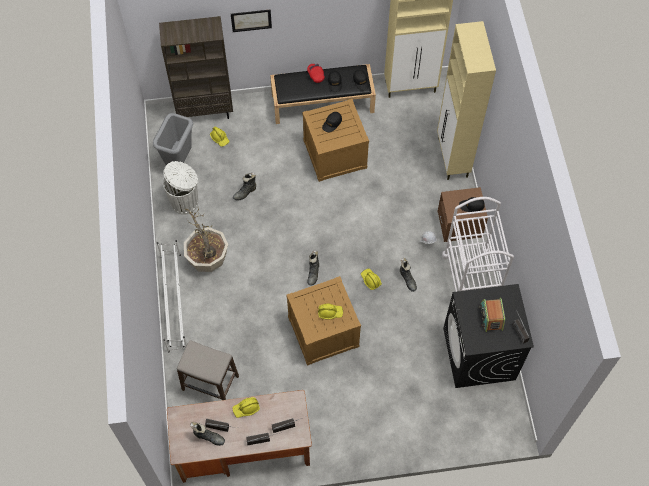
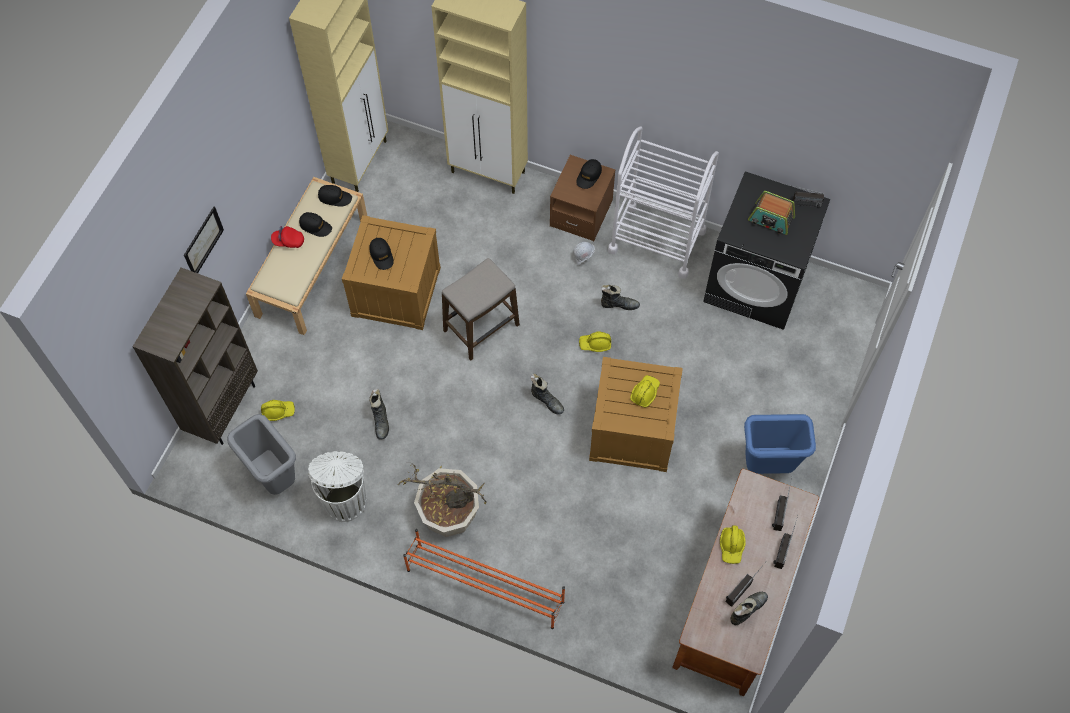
camera: 60 degrees left, 0 degrees up
white shoe rack [157,240,187,353] -> orange shoe rack [403,529,565,629]
stool [177,341,239,400] -> stool moved to [442,258,520,361]
black bench [270,64,376,124] -> beige bench [246,177,367,335]
none -> blue trash can [744,414,816,474]

